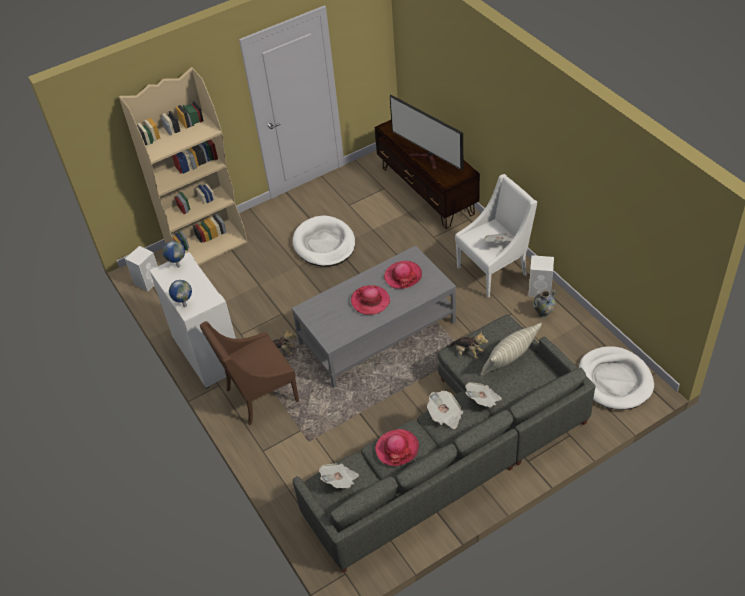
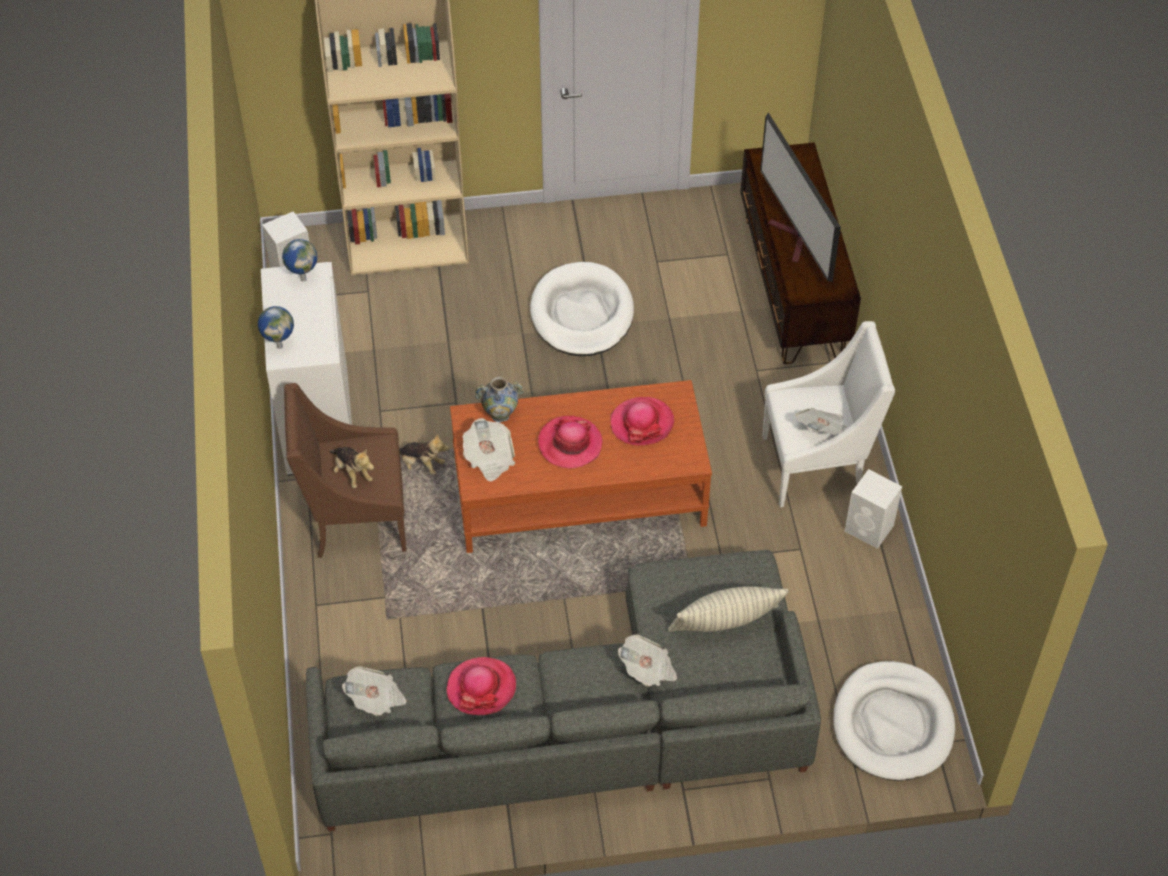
camera: 20 degrees right, 5 degrees up
grey coffee table [292,245,456,388] -> brown coffee table [450,380,712,553]
newspaper [427,391,463,429] -> newspaper moved to [463,418,515,481]
plush toy [447,331,488,359] -> plush toy moved to [330,447,374,488]
vase [533,290,556,318] -> vase moved to [475,376,524,422]

